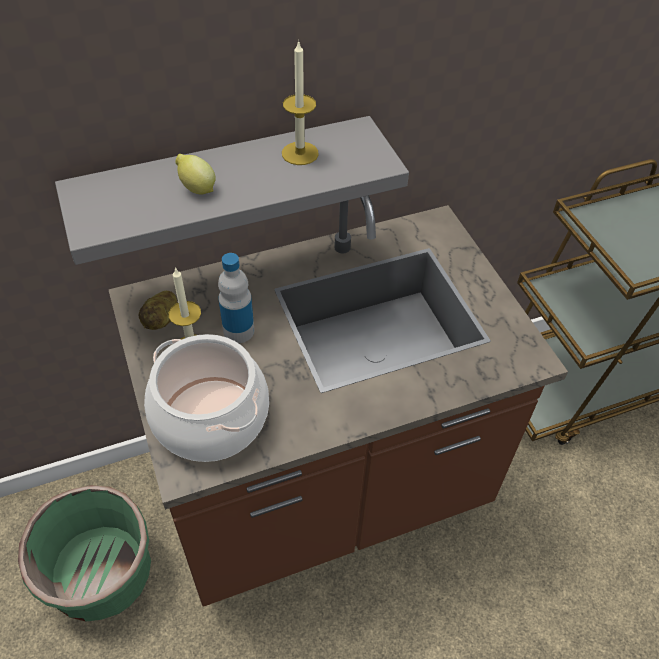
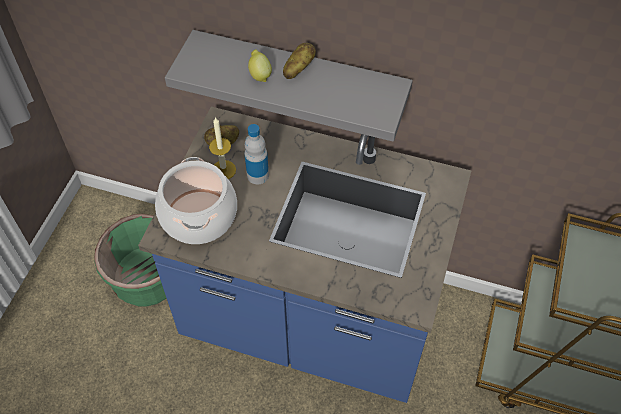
camera: 40 degrees right, 5 degrees up
brown counter [108,195,568,607] -> blue counter [138,107,471,403]
candle [282,40,319,165] -> none
none -> potato [283,43,316,79]

